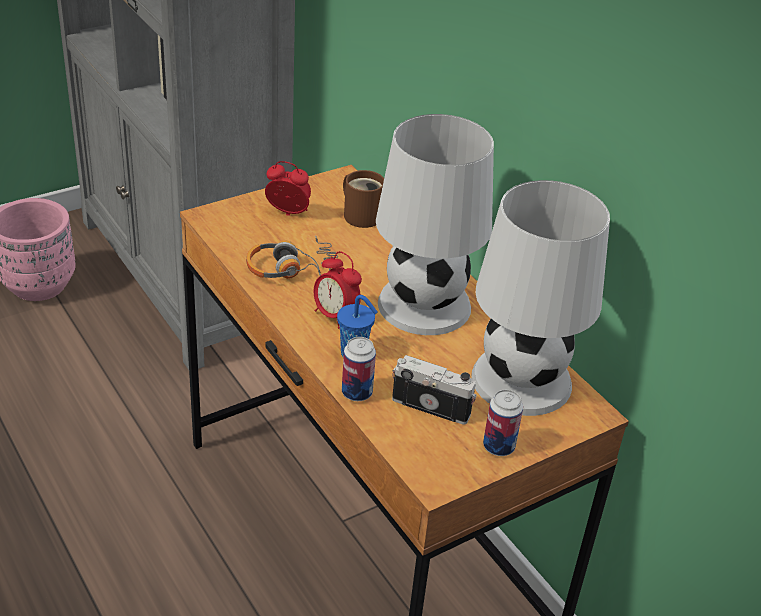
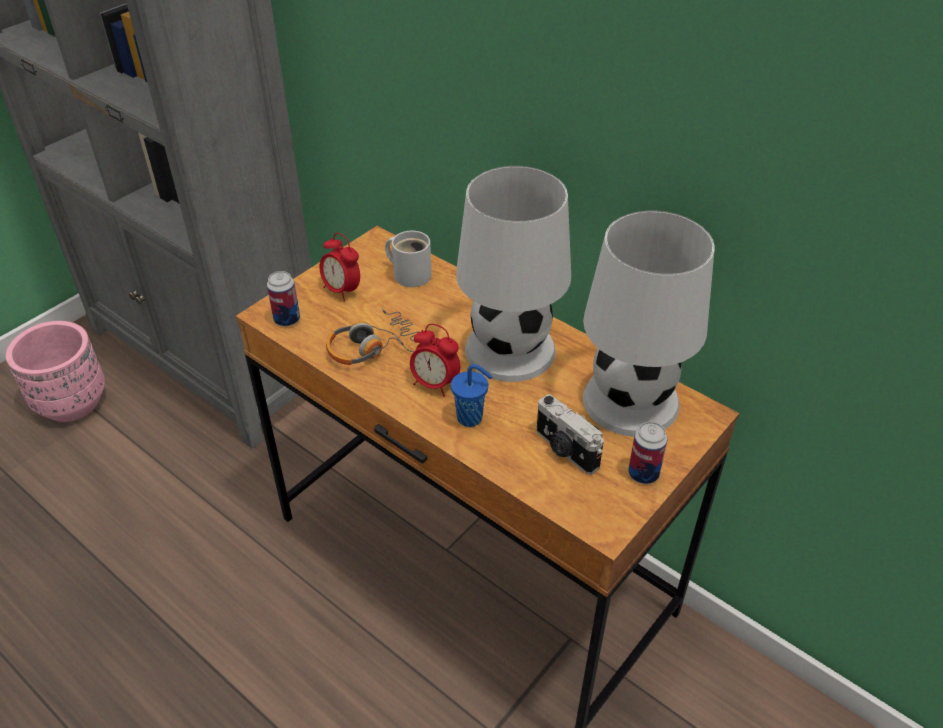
camera: 15 degrees left, 5 degrees up
alarm clock [265,161,311,216] -> alarm clock turned 135 degrees counterclockwise [319,233,360,302]
can [342,337,376,401] -> can moved to [267,271,300,326]
brown mug [343,170,384,228] -> white mug [385,231,432,287]
camera [392,355,477,425] -> camera turned 135 degrees counterclockwise [537,394,604,475]

